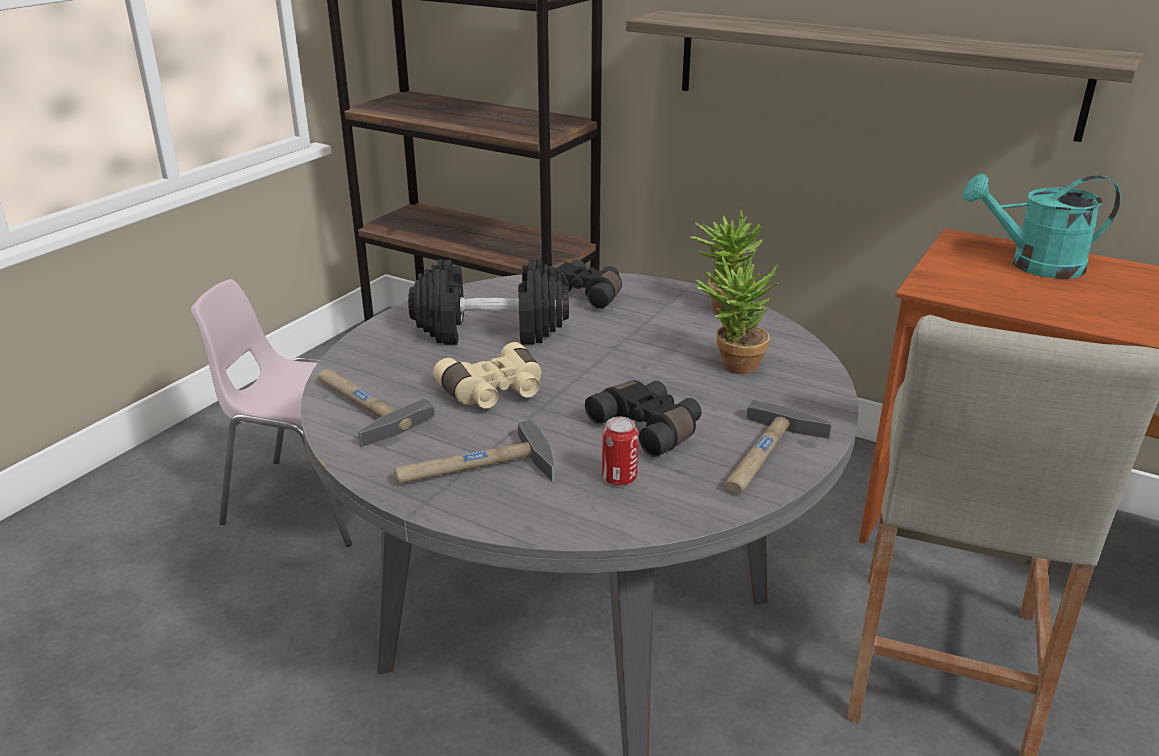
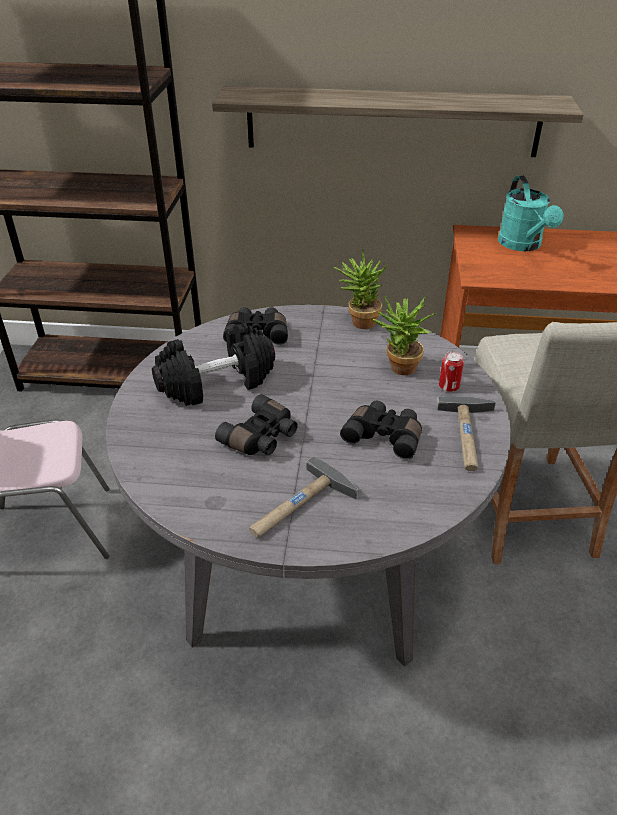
camera: 25 degrees left, 10 degrees up
hammer [318,369,435,447] -> none
beige binoculars [433,342,541,409] -> black binoculars [215,394,298,455]
can [602,417,638,486] -> can moved to [439,351,464,392]
turquoise watering can [963,174,1121,279] -> turquoise watering can turned 75 degrees counterclockwise [498,176,564,251]

